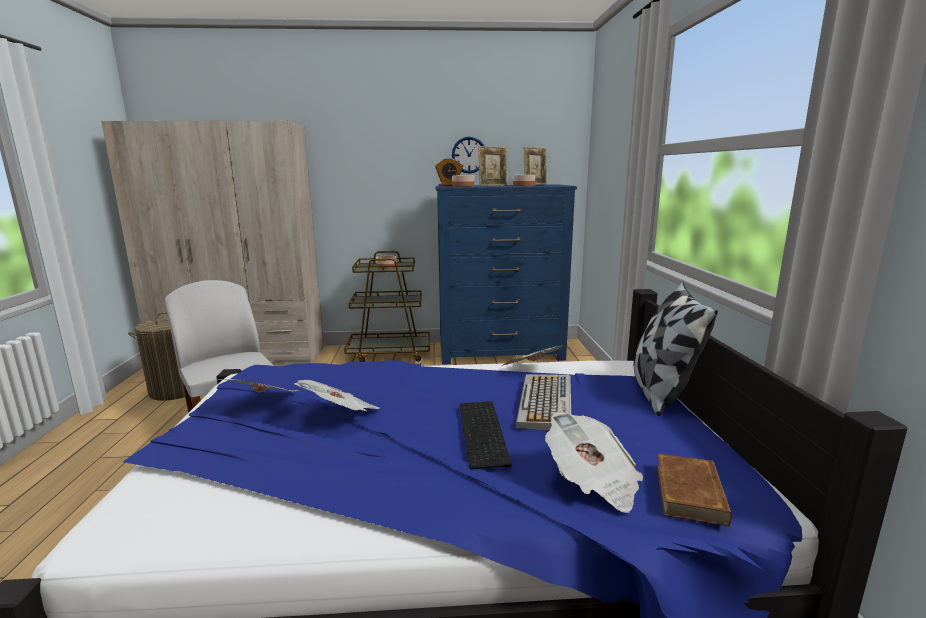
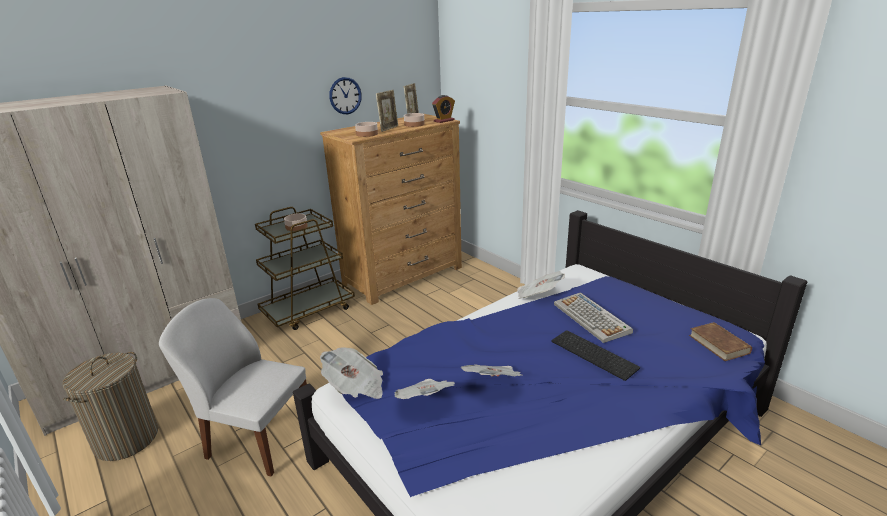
camera: 35 degrees left, 10 degrees up
alarm clock [435,158,463,186] -> alarm clock moved to [432,95,455,123]
blue dresser [435,184,577,365] -> brown dresser [320,114,462,305]
newspaper [545,412,643,513] -> newspaper moved to [320,347,383,399]
pillow [633,281,718,416] -> none

